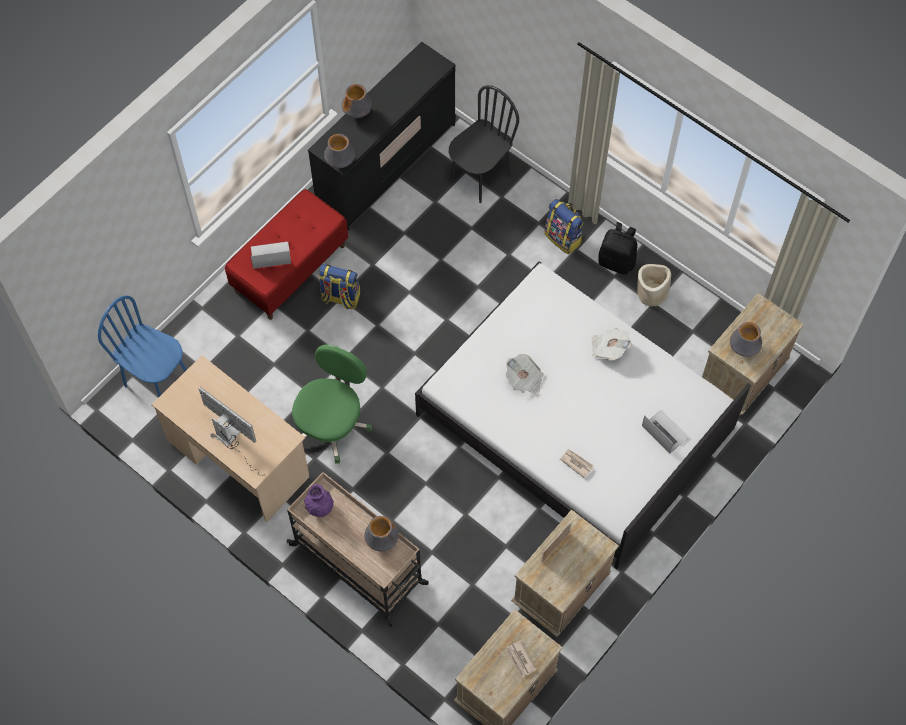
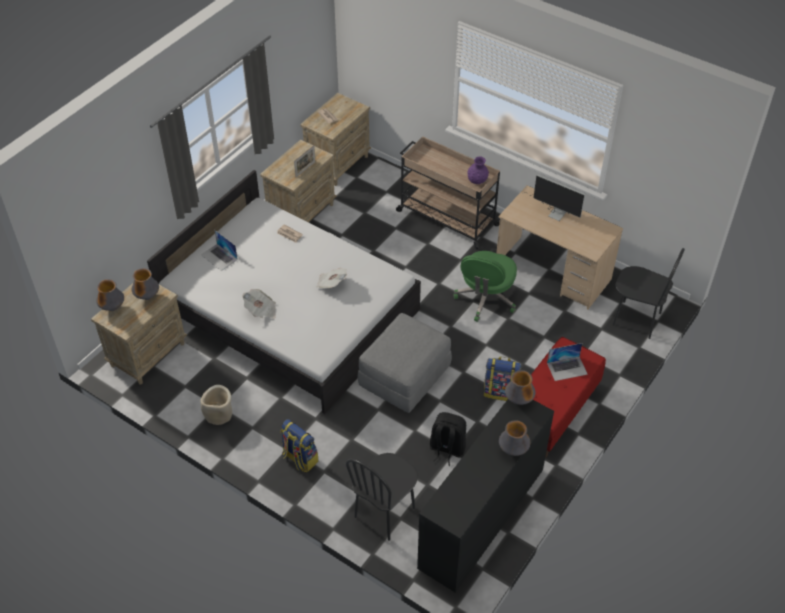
camera: 175 degrees right, 15 degrees down
blue chair [98,295,187,397] -> black chair [613,248,685,339]
vase [365,516,399,552] -> vase moved to [96,279,124,311]
black backpack [598,222,637,275] -> black backpack moved to [430,412,466,466]
none -> grey ottoman [357,313,452,413]

